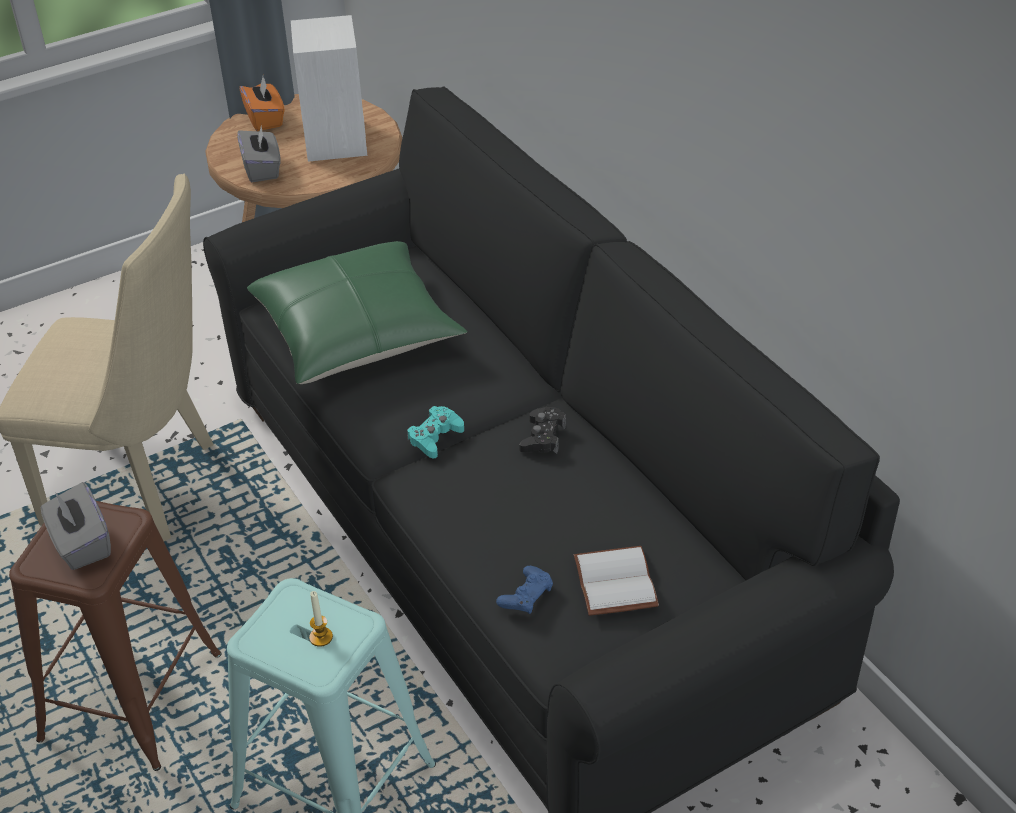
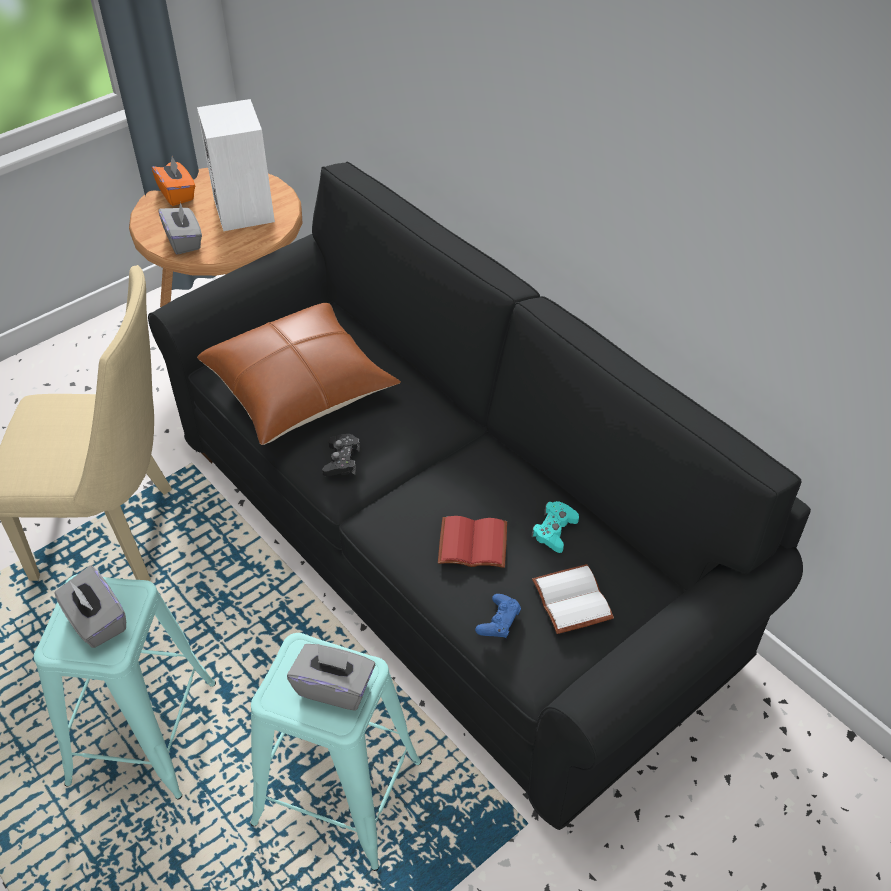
camera: 10 degrees left, 5 degrees up
brown stool [9,501,222,771] -> turquoise stool [34,574,216,800]
green pillow [247,241,468,384] -> brown pillow [197,303,401,445]
candle [309,591,333,647] -> grey tissue box [287,644,375,711]
turquoise game controller [407,406,464,458] -> turquoise game controller moved to [531,501,579,553]
black game controller [519,407,566,454] -> black game controller moved to [322,434,360,476]
none -> red book [438,516,507,568]

